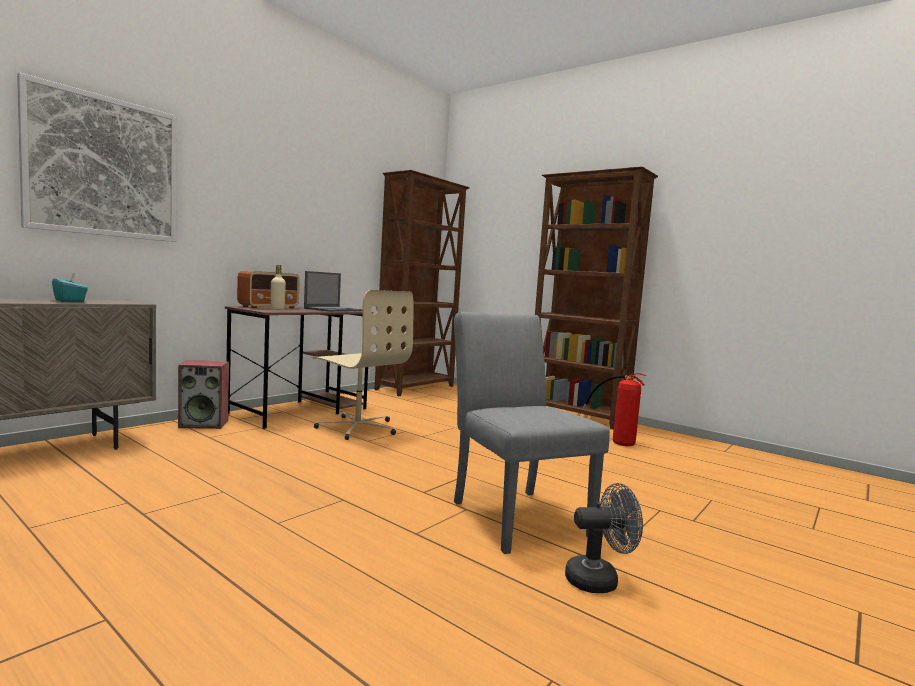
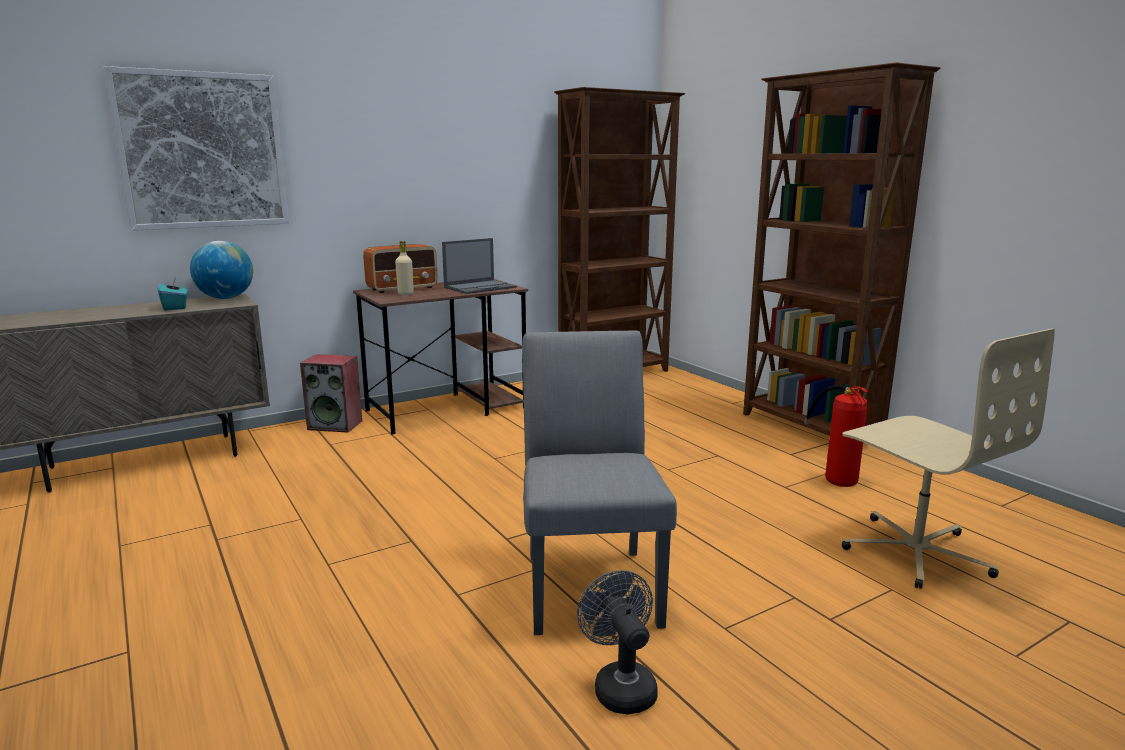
camera: 20 degrees right, 10 degrees up
beige office chair [313,290,414,440] -> beige office chair moved to [842,328,1055,589]
grey fan [565,483,643,593] -> grey fan turned 120 degrees counterclockwise [577,570,658,715]
none -> globe [190,241,253,299]

